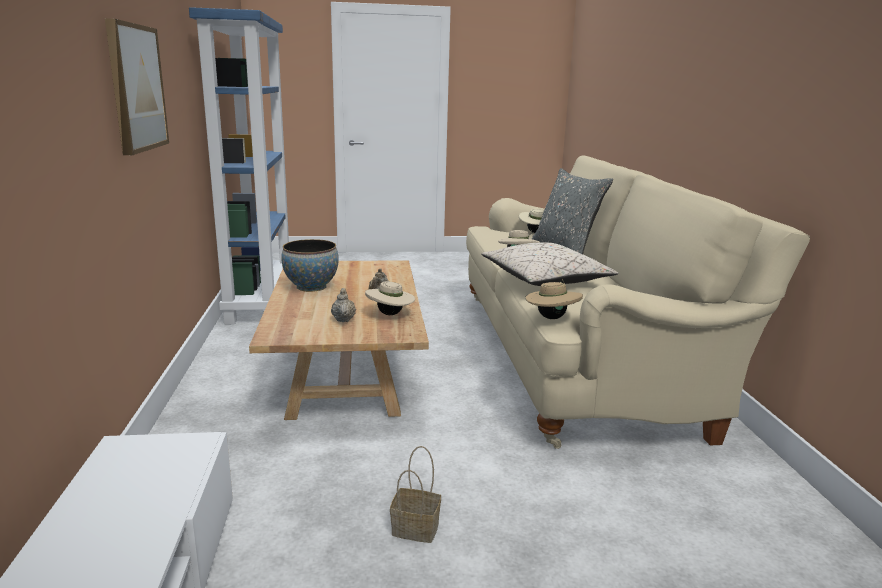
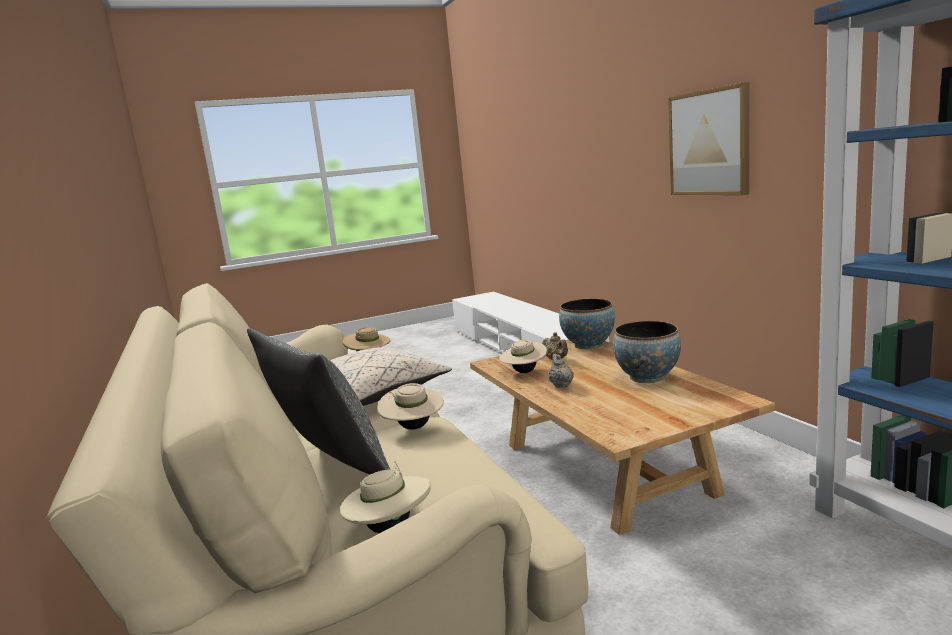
camera: 165 degrees right, 5 degrees down
basket [390,446,441,543] -> none
none -> bowl [559,299,615,349]

